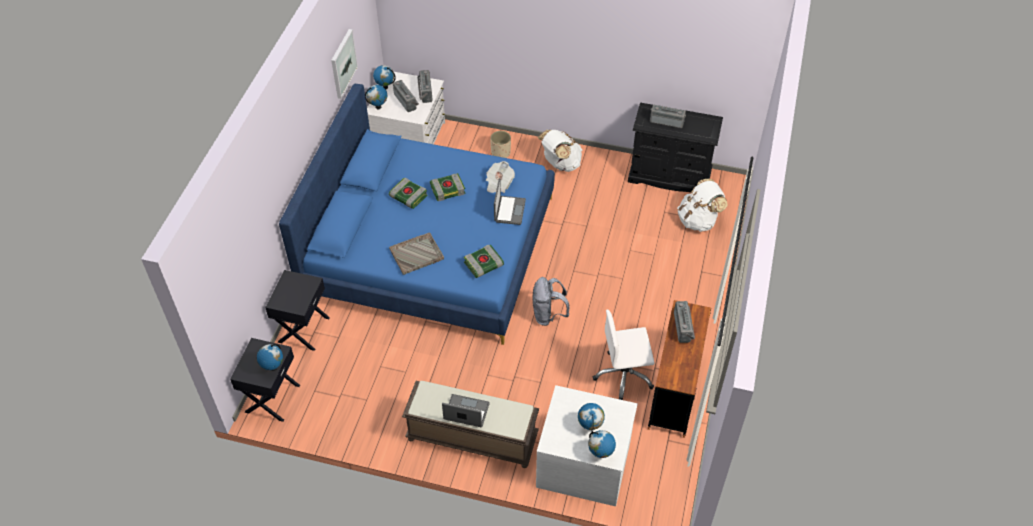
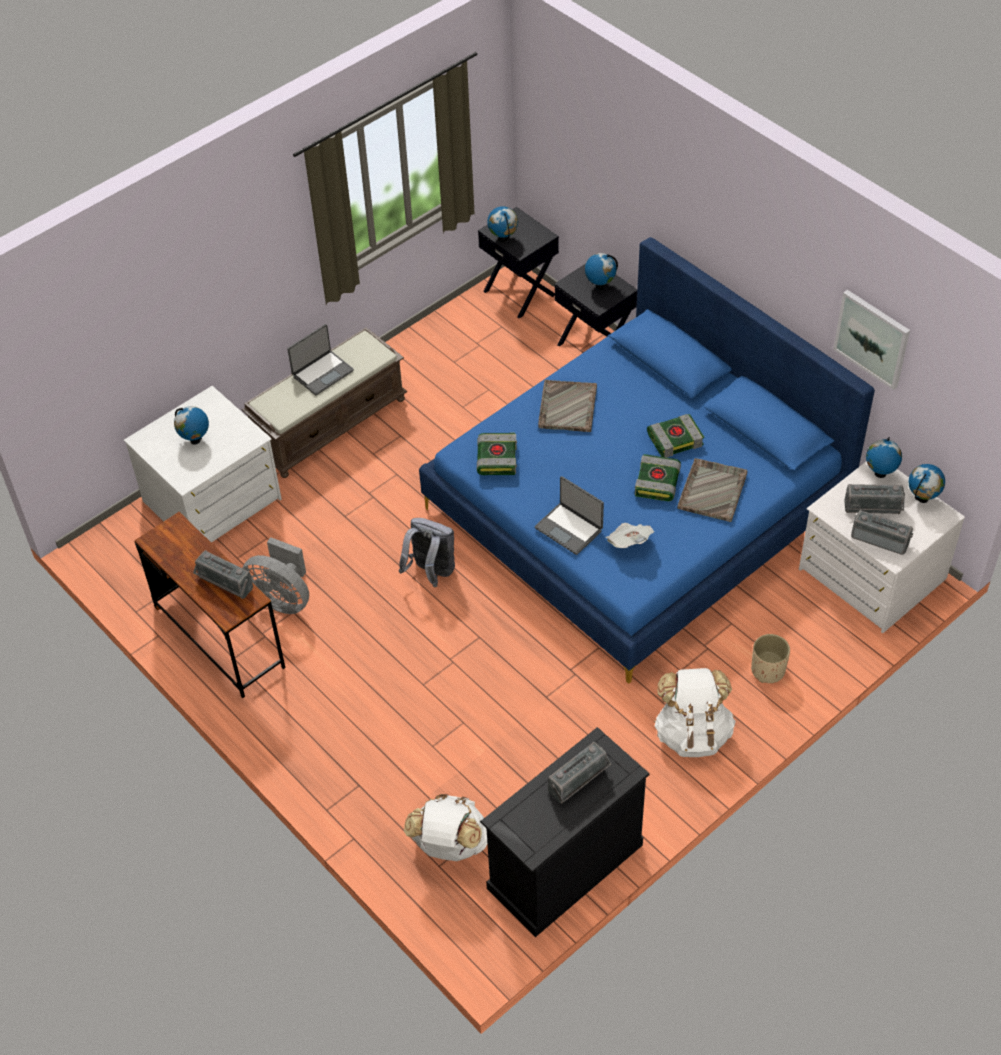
camera: 125 degrees right, 0 degrees up
globe [588,430,616,458] -> globe moved to [585,253,618,290]
white office chair [593,310,655,400] -> grey fan [242,537,309,614]
none -> grey tray [677,458,747,522]

